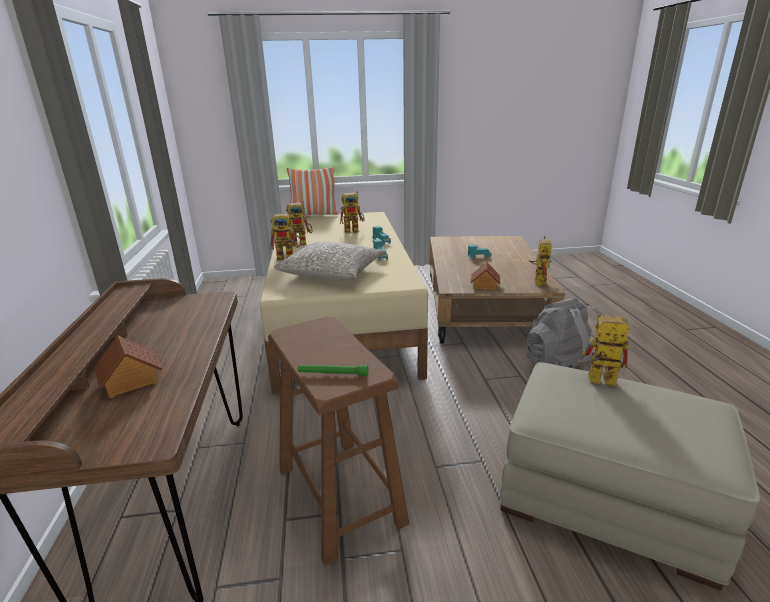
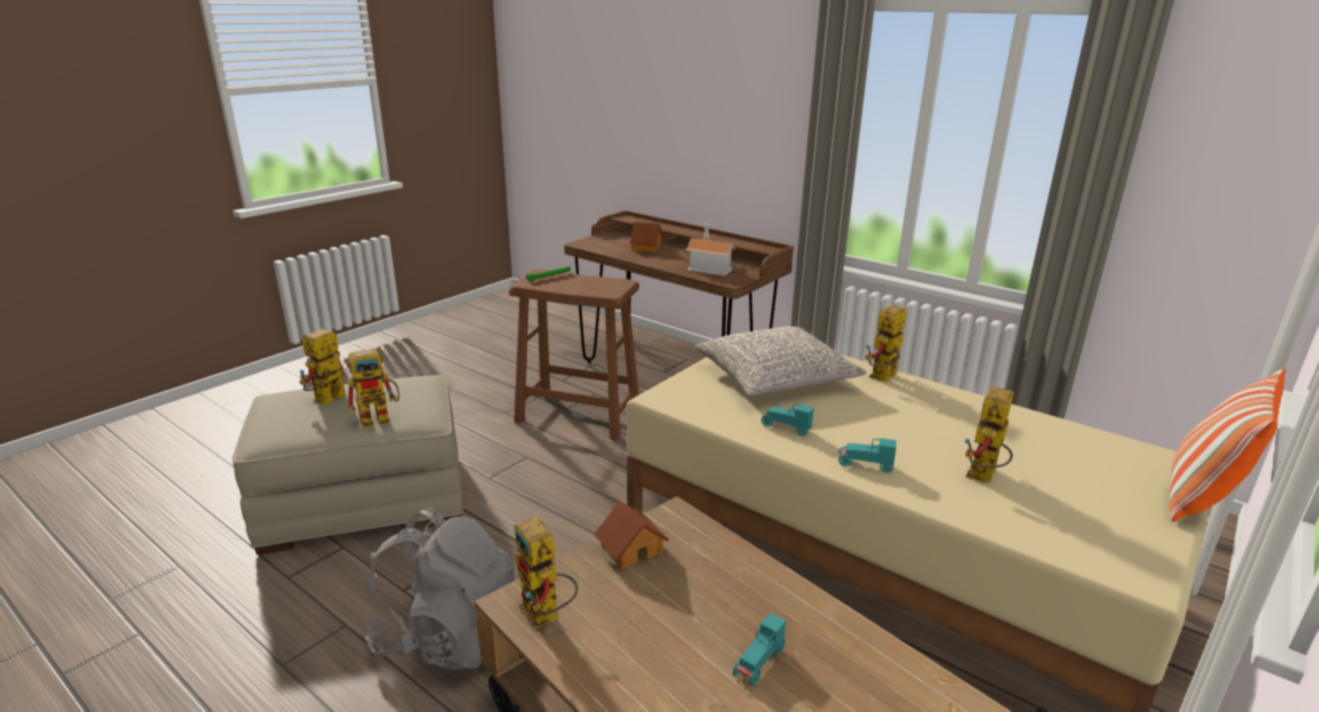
camera: 135 degrees right, 0 degrees up
toy robot [286,201,312,247] -> toy robot moved to [299,329,346,405]
none -> toy house [686,224,735,276]

